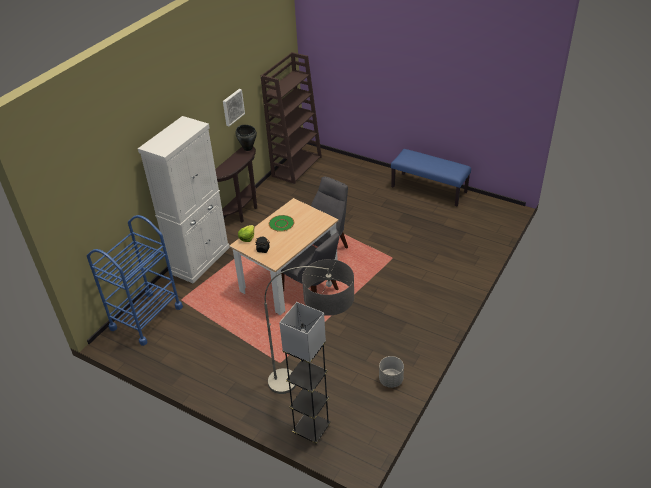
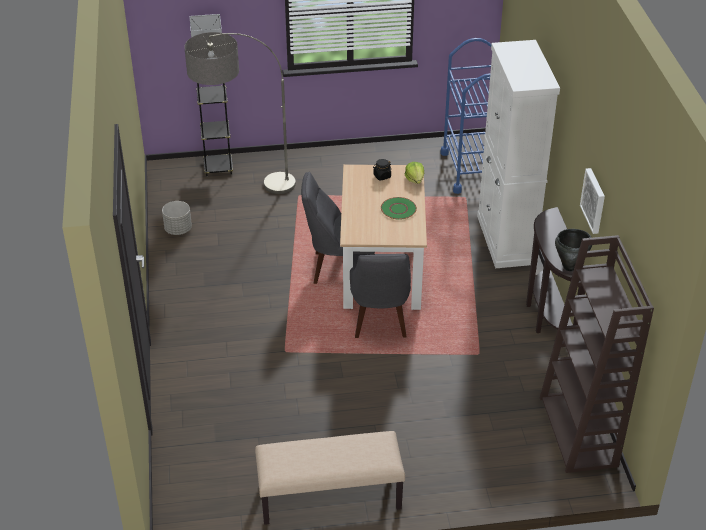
camera: 140 degrees right, 0 degrees up
blue bench [391,149,471,206] -> beige bench [255,431,405,525]

